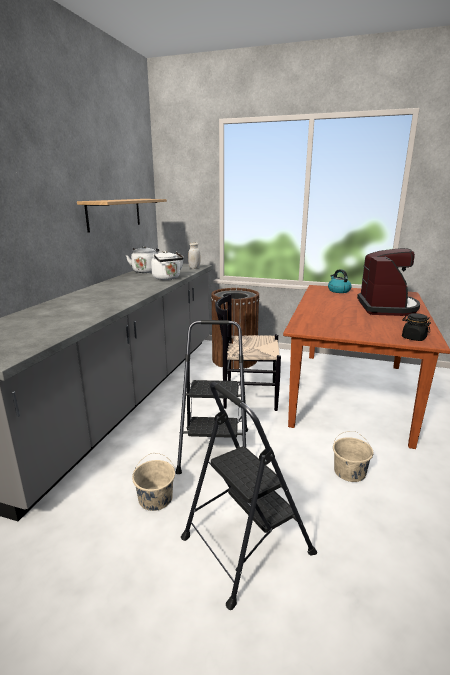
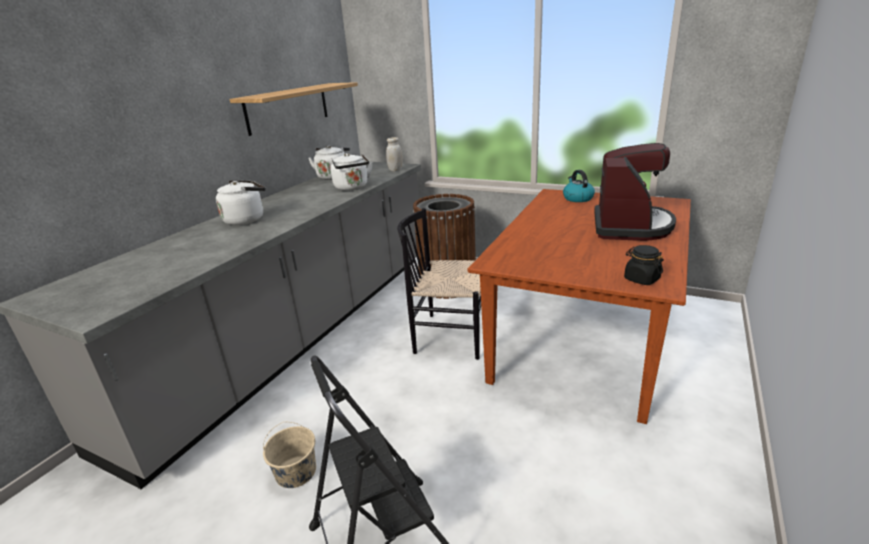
camera: 10 degrees right, 5 degrees up
black step ladder [175,320,248,474] -> none
beige bucket [333,431,374,482] -> none
none -> white kettle [216,180,266,225]

